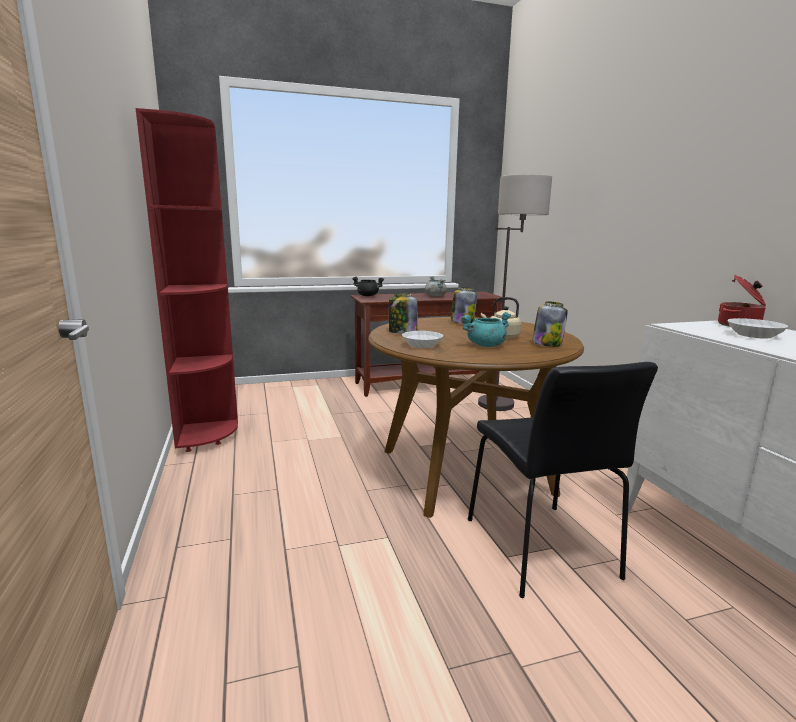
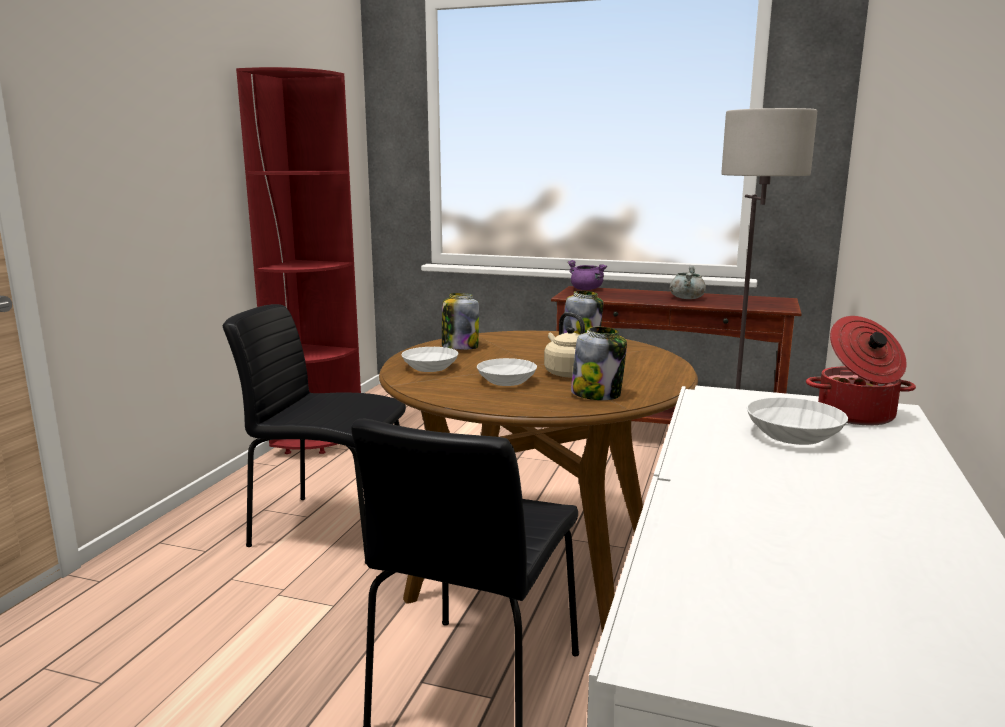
camera: 35 degrees right, 0 degrees up
black cooking pot [352,277,384,296] -> purple cooking pot [567,260,607,290]
turquoise cooking pot [461,312,511,347] -> white bowl [477,358,537,386]
none -> black chair [222,304,406,564]

